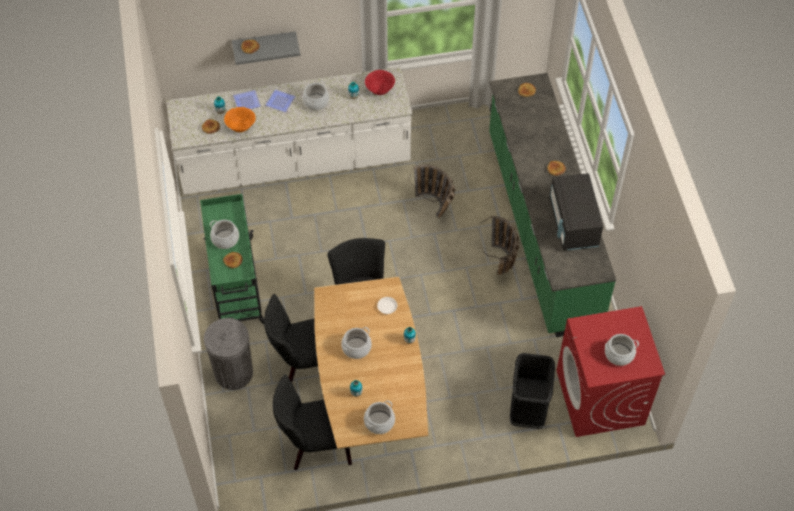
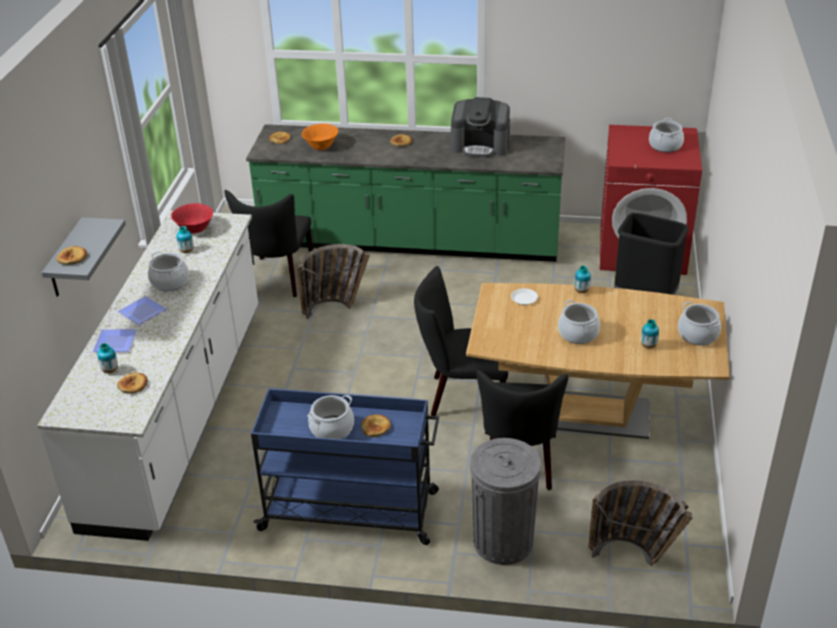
camera: 70 degrees left, 20 degrees down
green cart [200,194,264,325] -> blue cart [251,388,439,545]
orange bowl [224,107,256,132] -> orange bowl moved to [301,124,339,150]
black chair [272,374,352,471] -> black chair moved to [224,190,314,297]
basket [479,216,519,275] -> basket moved to [588,480,692,566]
black microwave [550,173,603,250] -> coffee machine [451,97,510,157]

